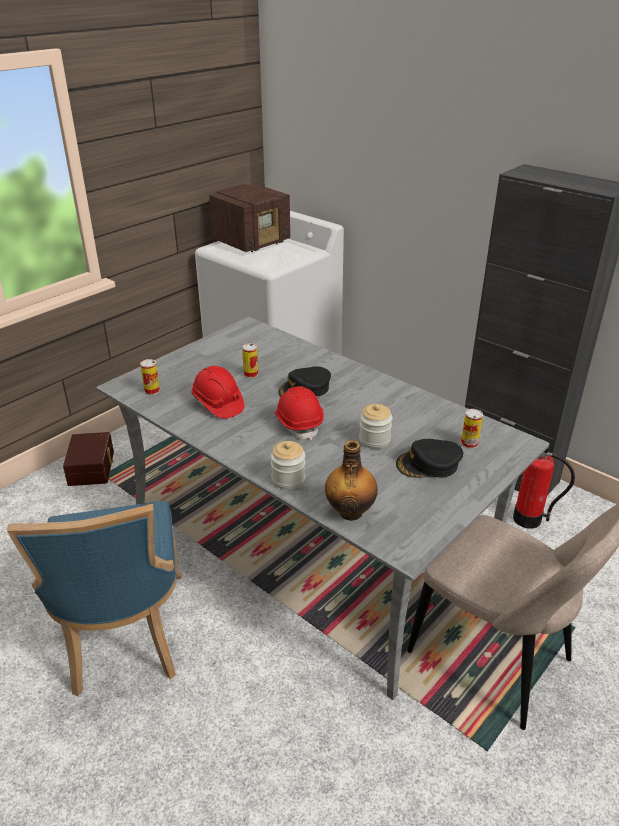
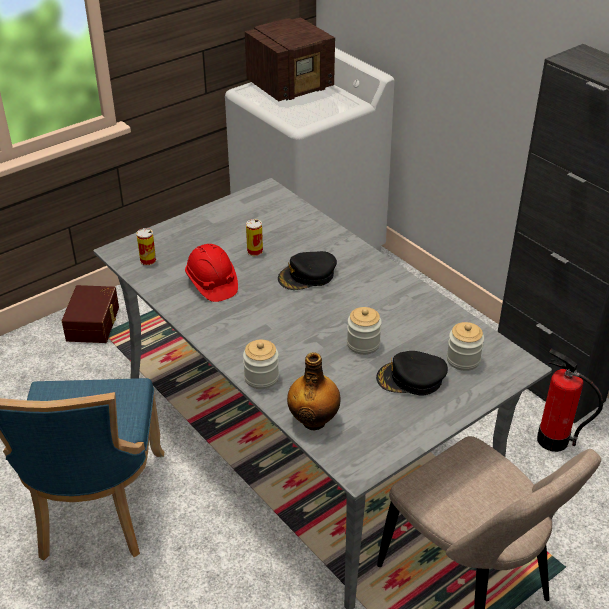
camera: 10 degrees right, 5 degrees up
red hard hat [274,387,324,440] -> none
can [461,409,483,449] -> jar [447,322,484,371]

